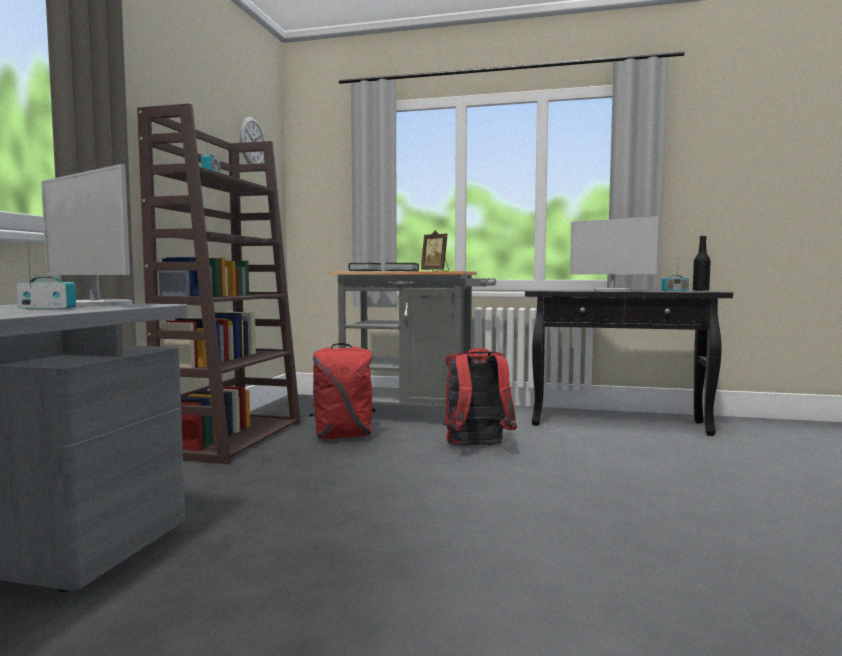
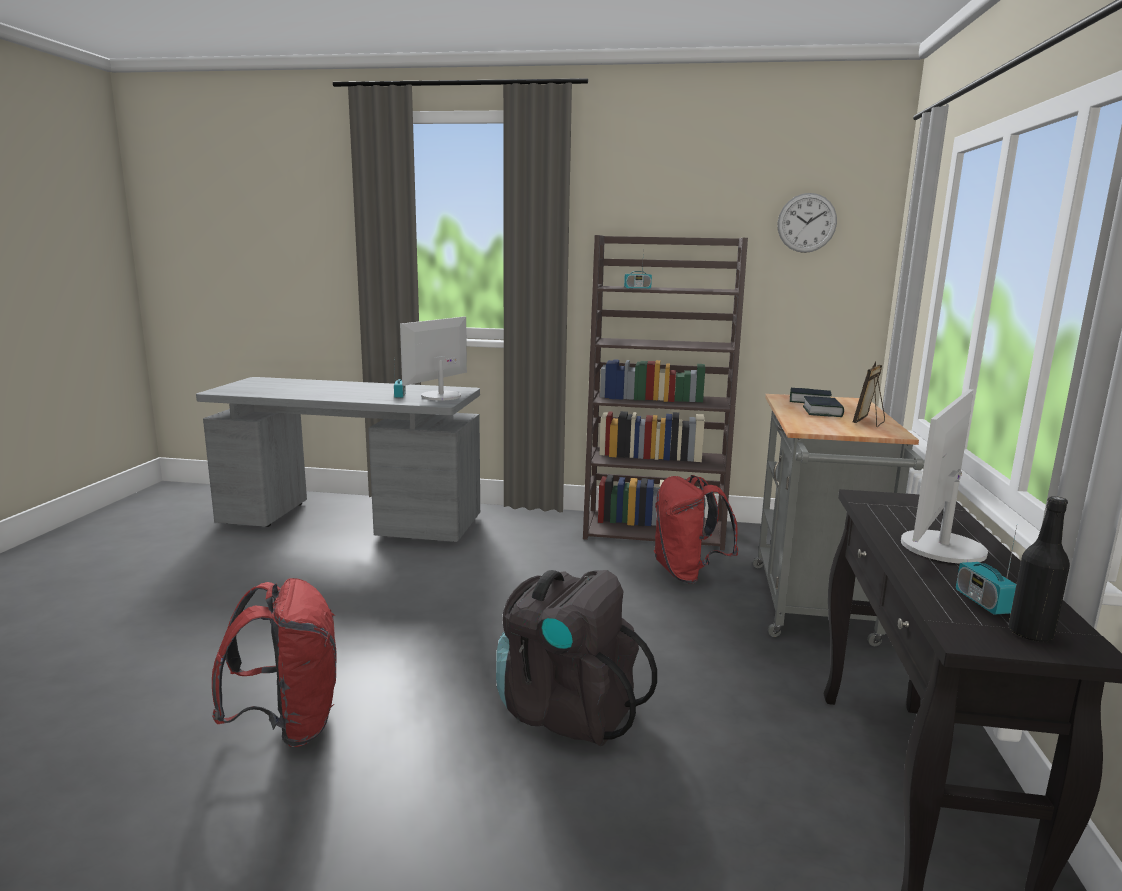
camera: 85 degrees right, 10 degrees up
red backpack [443,348,517,445] -> red backpack moved to [212,578,337,747]
none -> black backpack [496,570,657,746]

